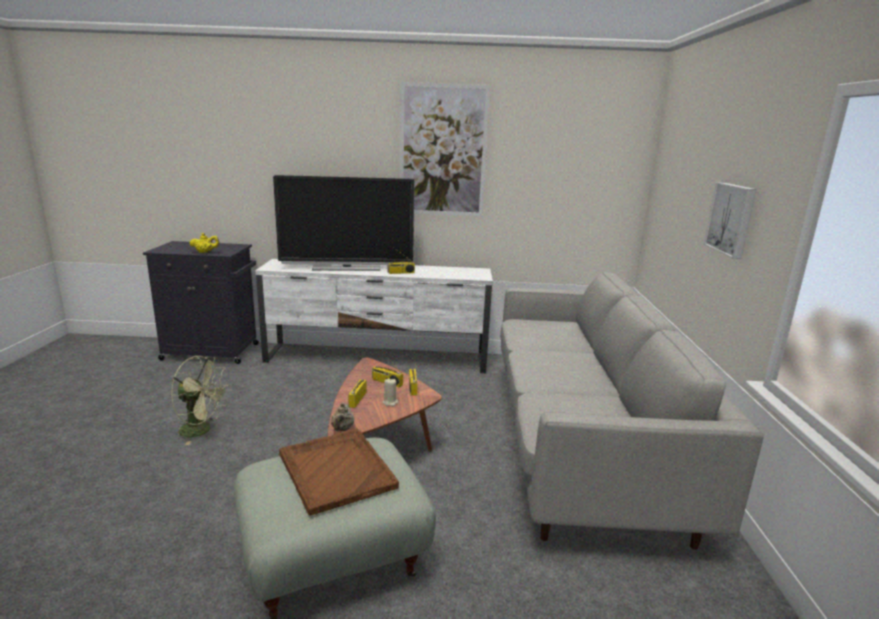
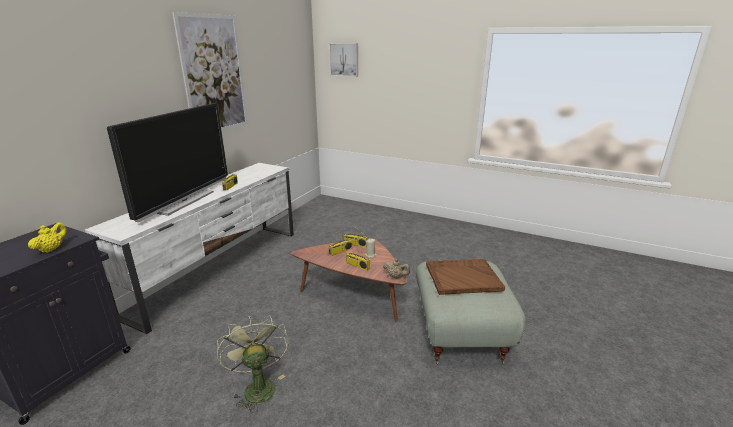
camera: 65 degrees left, 5 degrees up
green fan [171,356,230,445] -> green fan turned 60 degrees counterclockwise [217,315,289,413]
grey sofa [500,272,764,550] -> none
picture [704,182,756,259] -> picture moved to [329,43,358,77]

